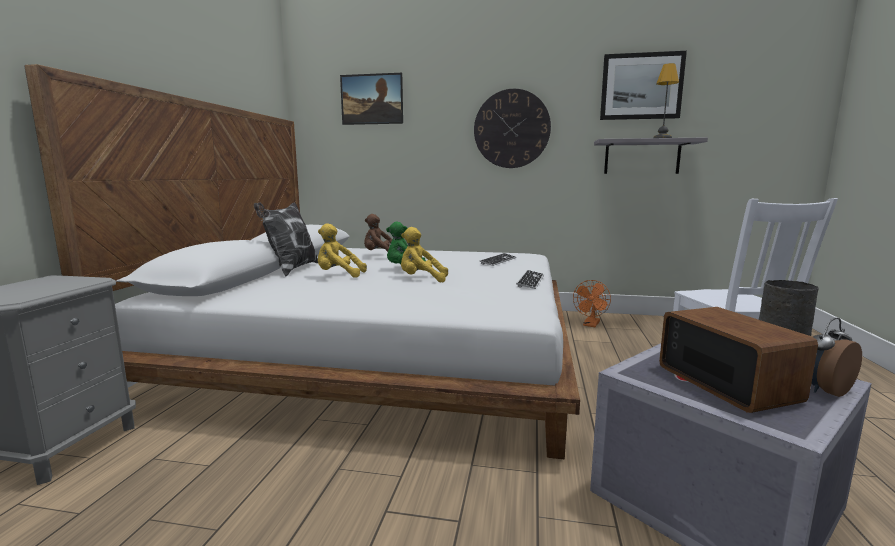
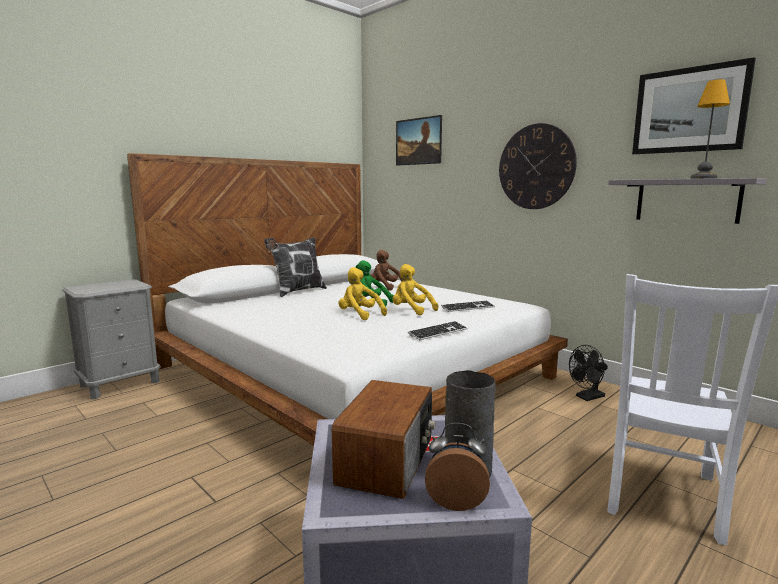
camera: 35 degrees right, 0 degrees up
yellow plush toy [318,223,367,278] -> yellow plush toy moved to [392,264,439,315]
orange fan [573,280,611,327] -> black fan [569,345,608,401]

